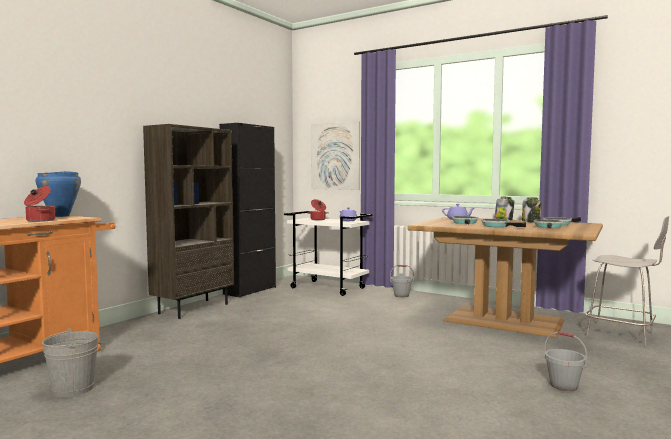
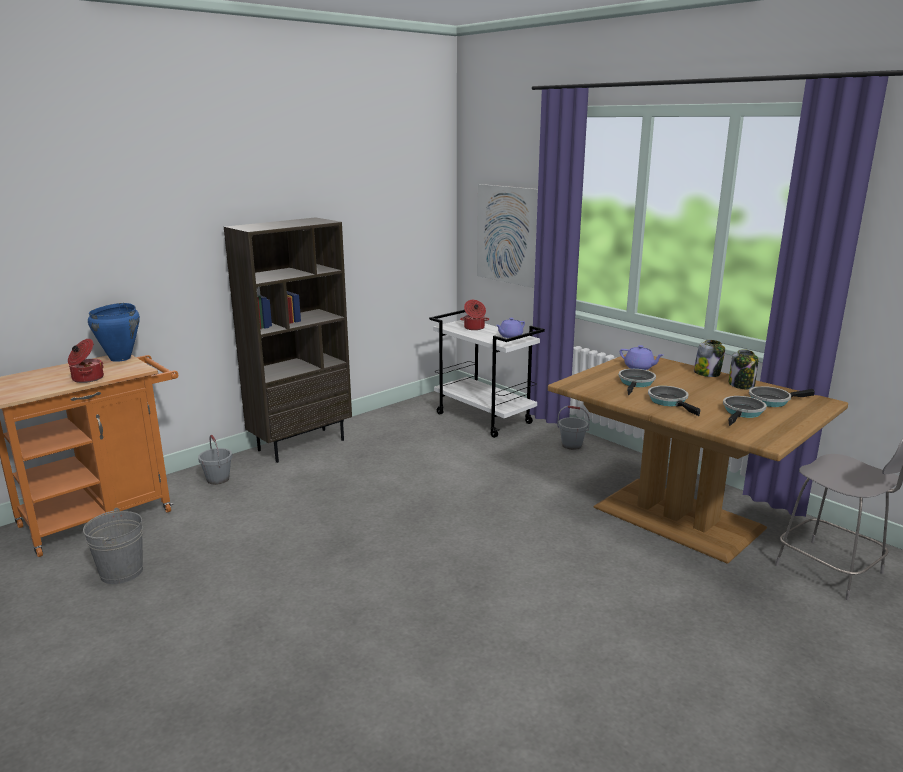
camera: 15 degrees right, 15 degrees up
black cabinet [219,123,276,298] -> none
grey bucket [544,331,587,391] -> grey bucket moved to [198,435,232,485]

